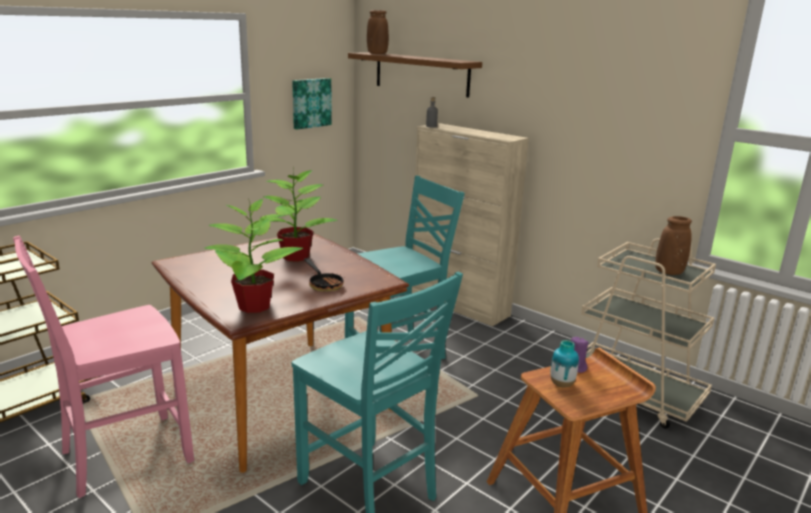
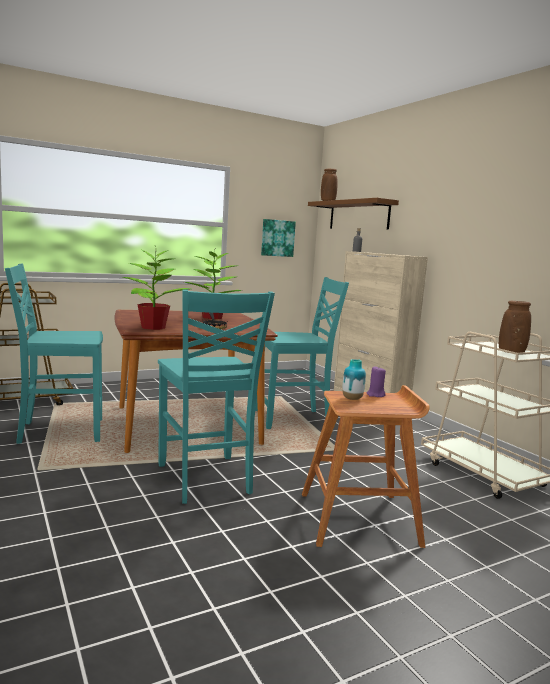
camera: 20 degrees right, 10 degrees down
pink chair [13,236,194,498] -> turquoise chair [5,264,103,444]

